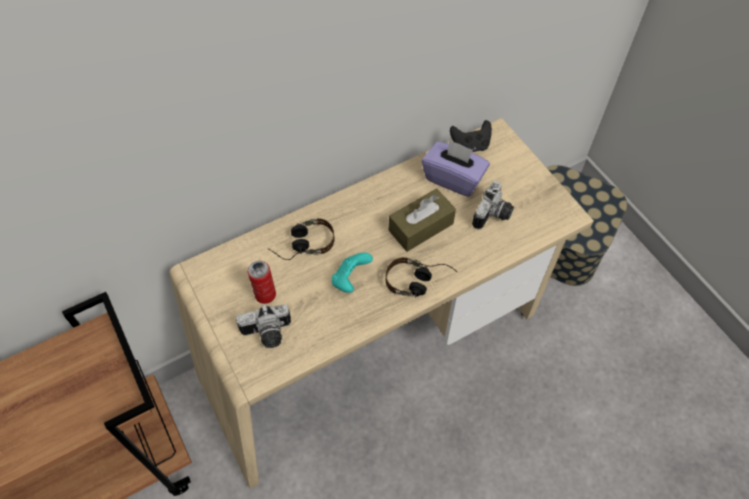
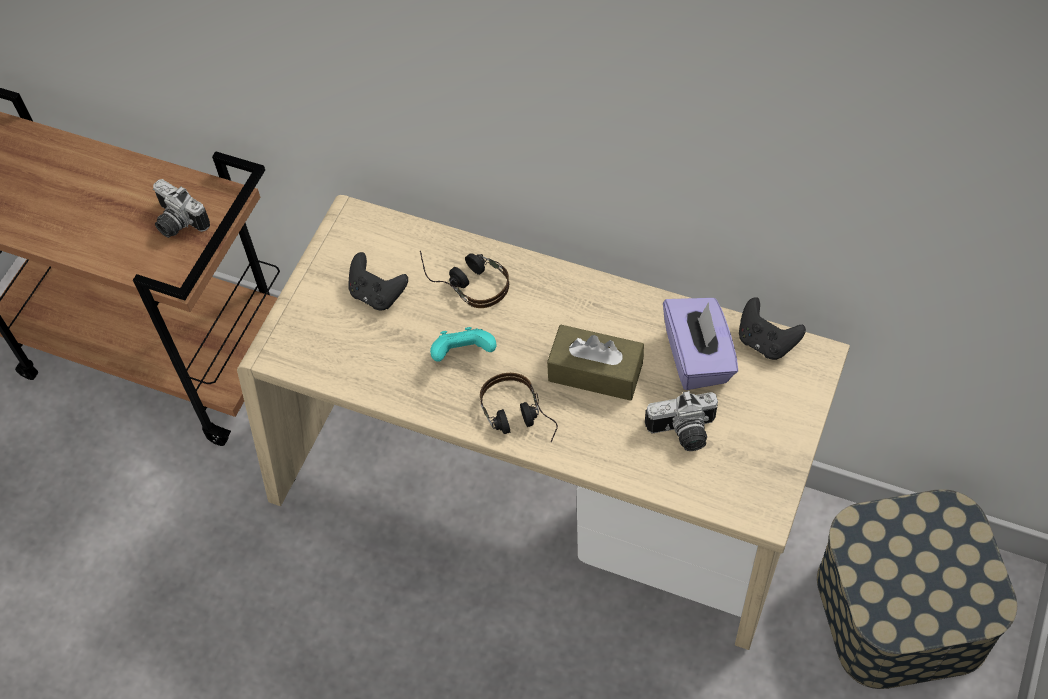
camera: 55 degrees right, 0 degrees up
camera [236,304,291,348] -> camera moved to [153,179,210,238]
can [248,260,276,304] -> black game controller [349,252,408,310]

